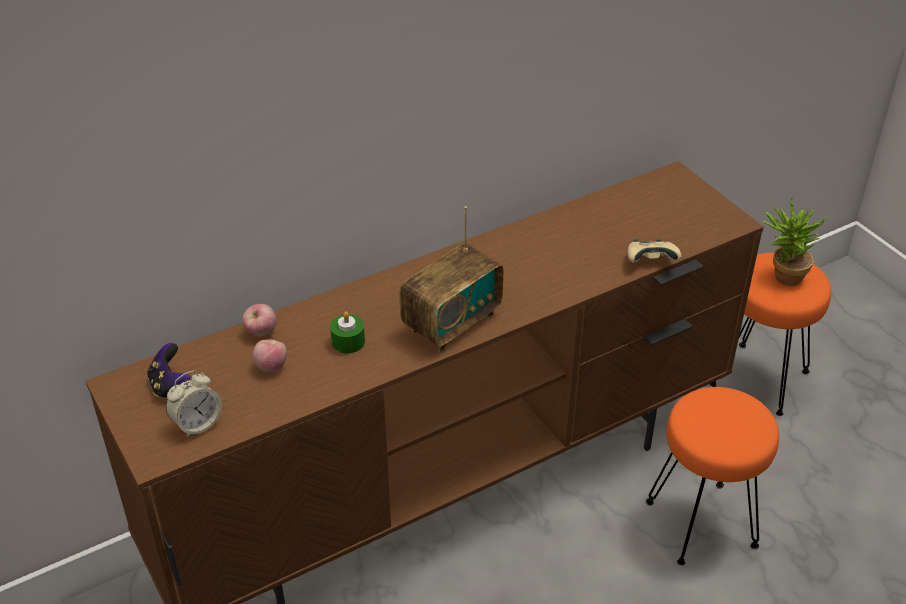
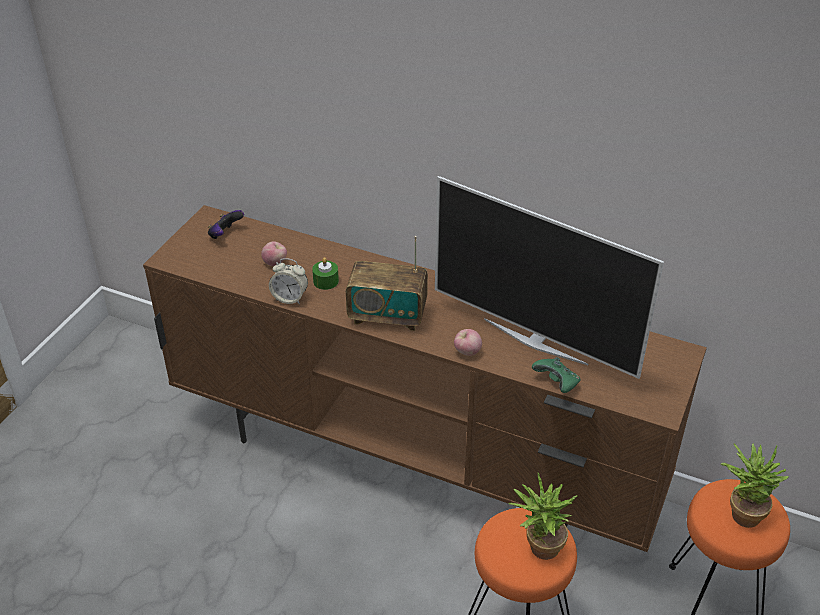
camera: 55 degrees right, 0 degrees up
alarm clock [166,370,222,438] -> alarm clock moved to [269,258,308,304]
apple [242,304,277,336] -> apple moved to [454,329,482,356]
beige game controller [628,239,681,262] -> green game controller [532,357,580,393]
none -> television [435,176,664,379]
none -> potted plant [508,473,578,560]

